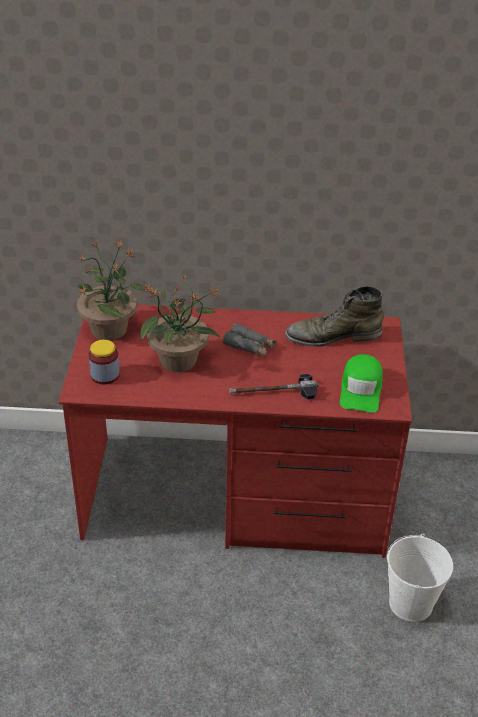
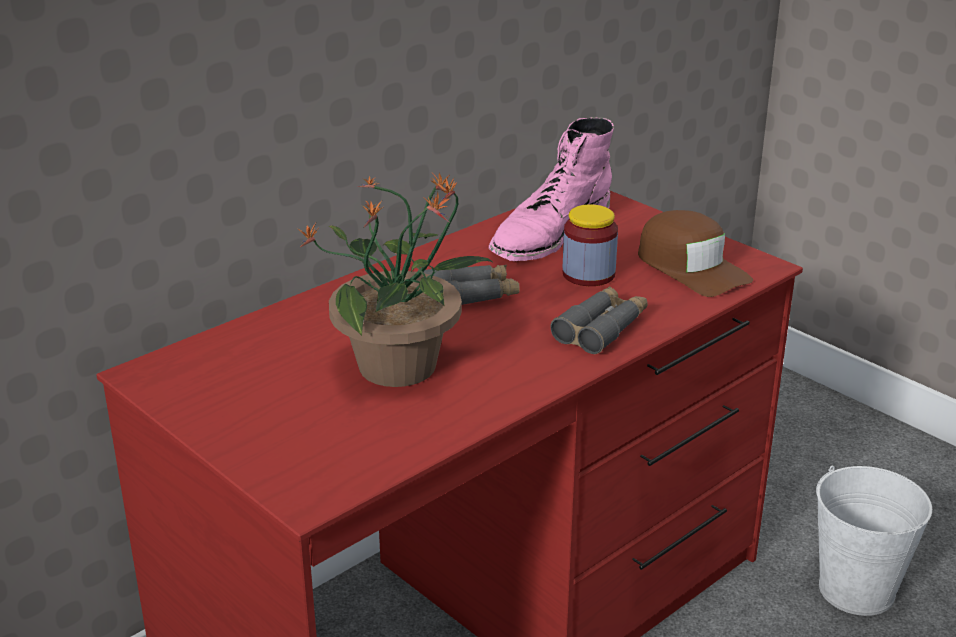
camera: 45 degrees left, 10 degrees down
potted plant [77,241,145,341] -> none
jar [89,340,120,385] -> jar moved to [563,204,618,286]
hammer [229,374,319,399] -> grey binoculars [550,286,648,354]
green boot [285,286,384,347] -> pink boot [489,117,614,261]
green cap [340,354,383,413] -> brown cap [638,210,753,297]

